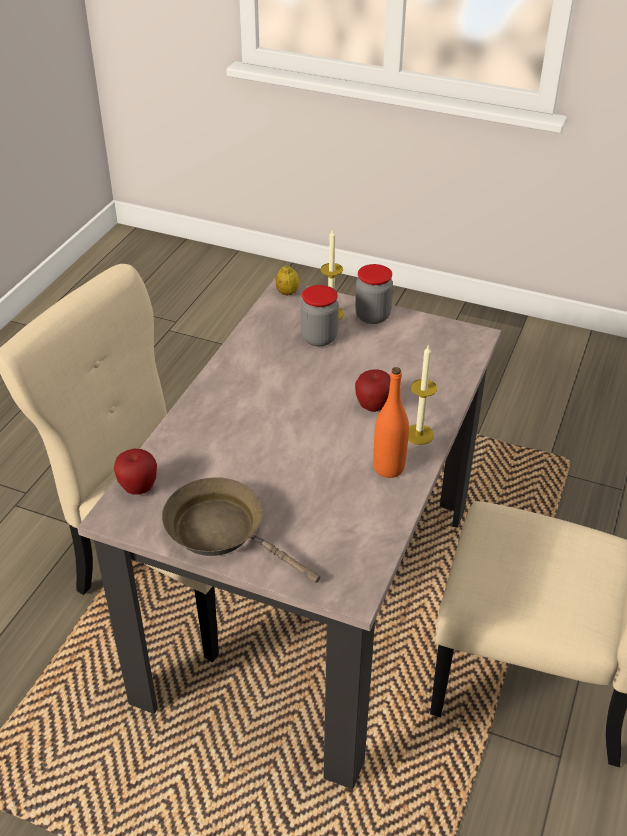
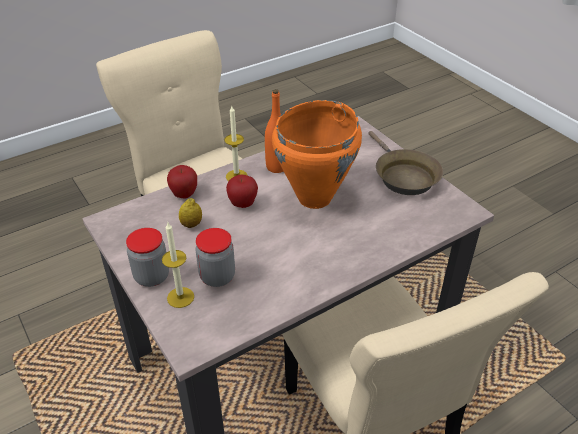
camera: 145 degrees left, 0 degrees up
apple [114,449,157,495] -> apple moved to [167,165,197,198]
lemon [276,265,299,295] -> lemon moved to [179,198,202,228]
none -> orange cooking pot [272,100,362,209]

